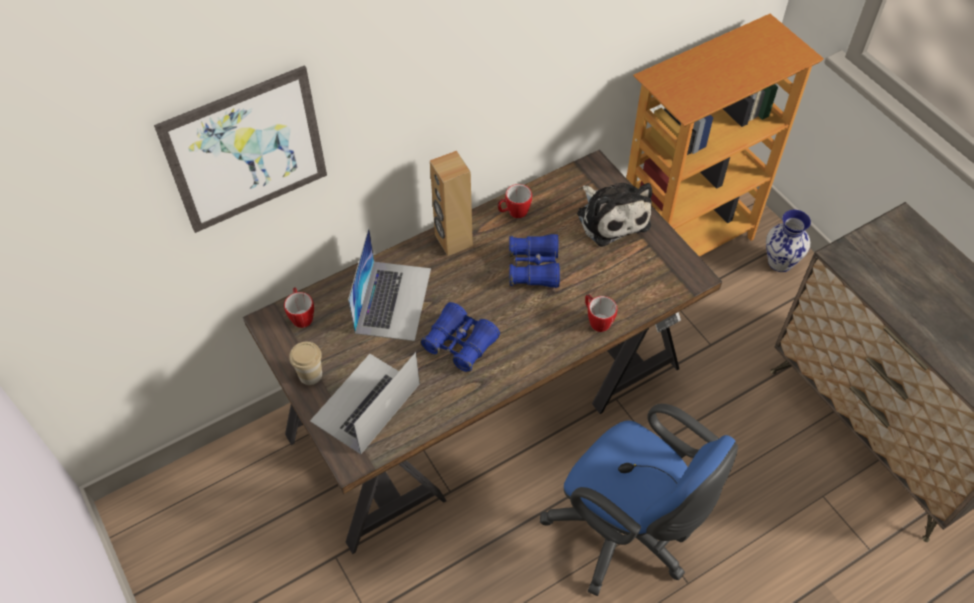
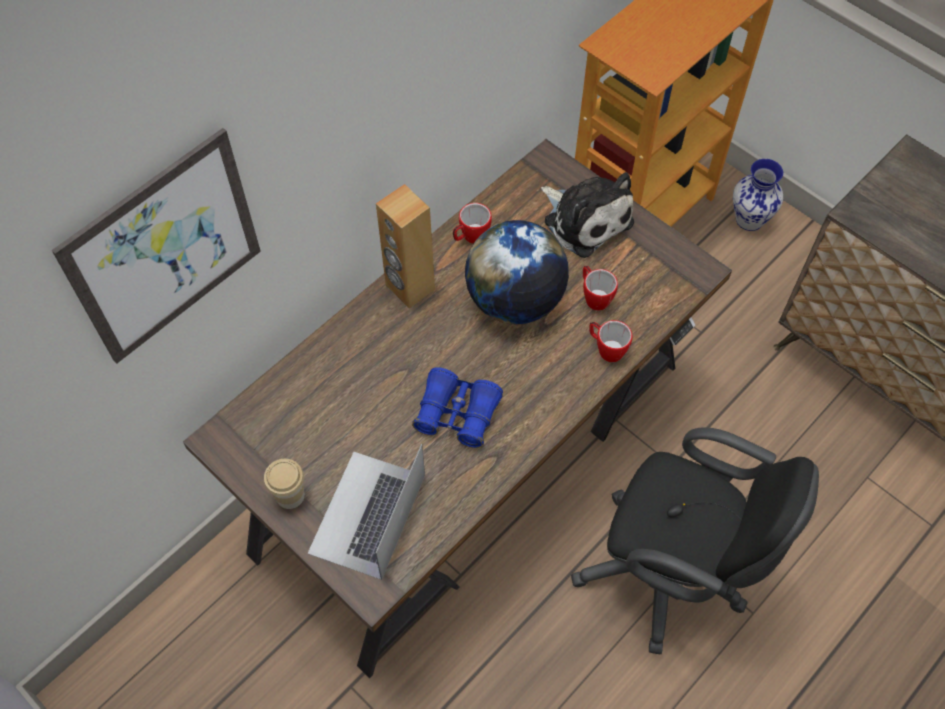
camera: 15 degrees left, 5 degrees up
mug [284,287,314,328] -> mug moved to [583,266,618,311]
laptop [348,227,431,341] -> none
blue binoculars [509,234,560,288] -> globe [465,220,569,324]
blue office chair [540,404,738,596] -> black office chair [571,427,819,654]

